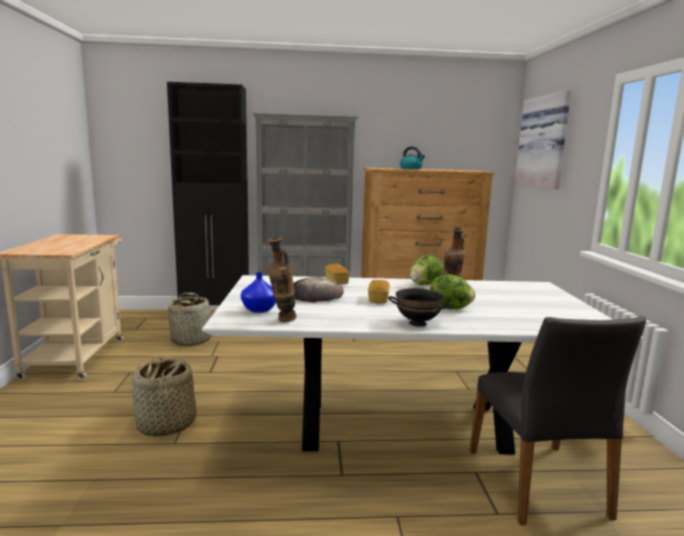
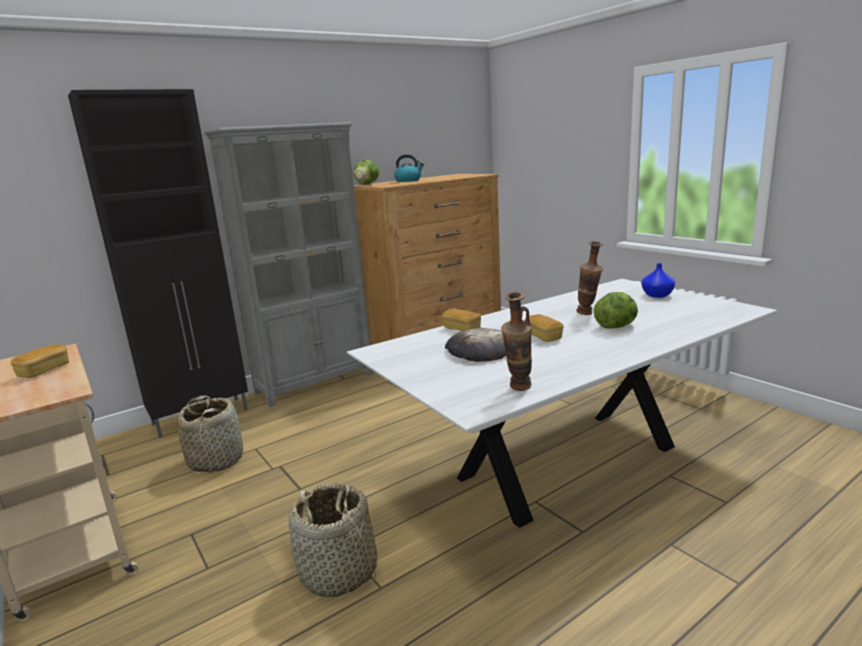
camera: 30 degrees left, 5 degrees up
blue vase [241,272,276,313] -> blue vase moved to [641,263,675,298]
black bowl [388,288,452,327] -> none
lettuce [410,255,444,285] -> lettuce moved to [353,159,379,184]
grey chair [469,316,646,525] -> none
picture [515,90,571,189] -> none
none -> bread [11,344,69,378]

